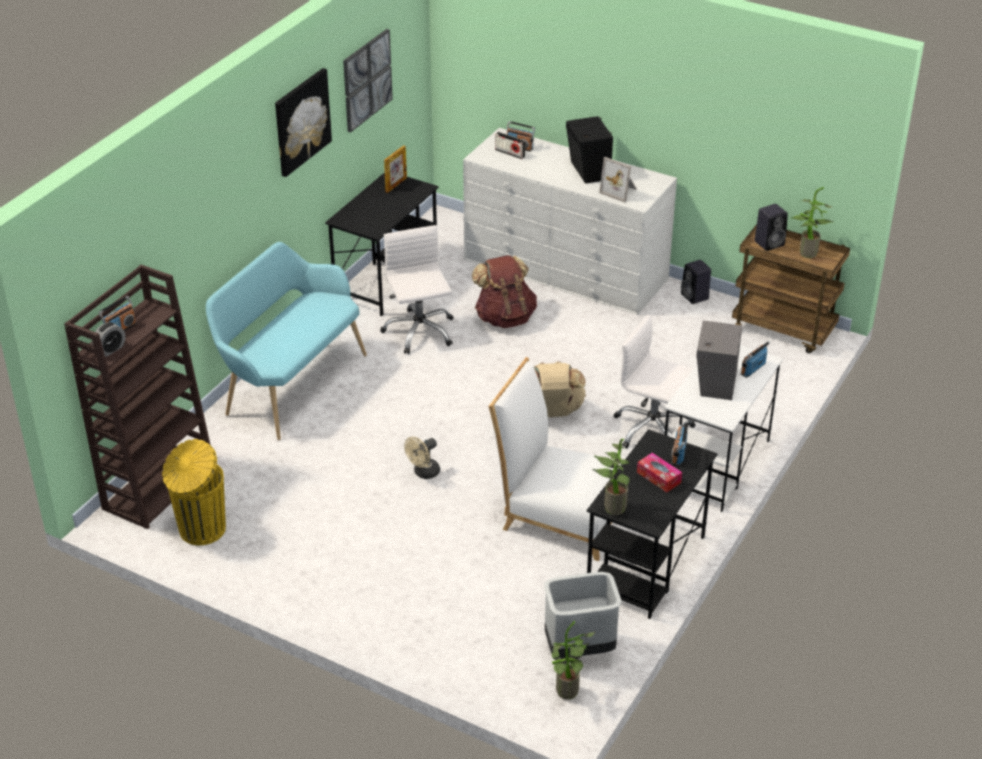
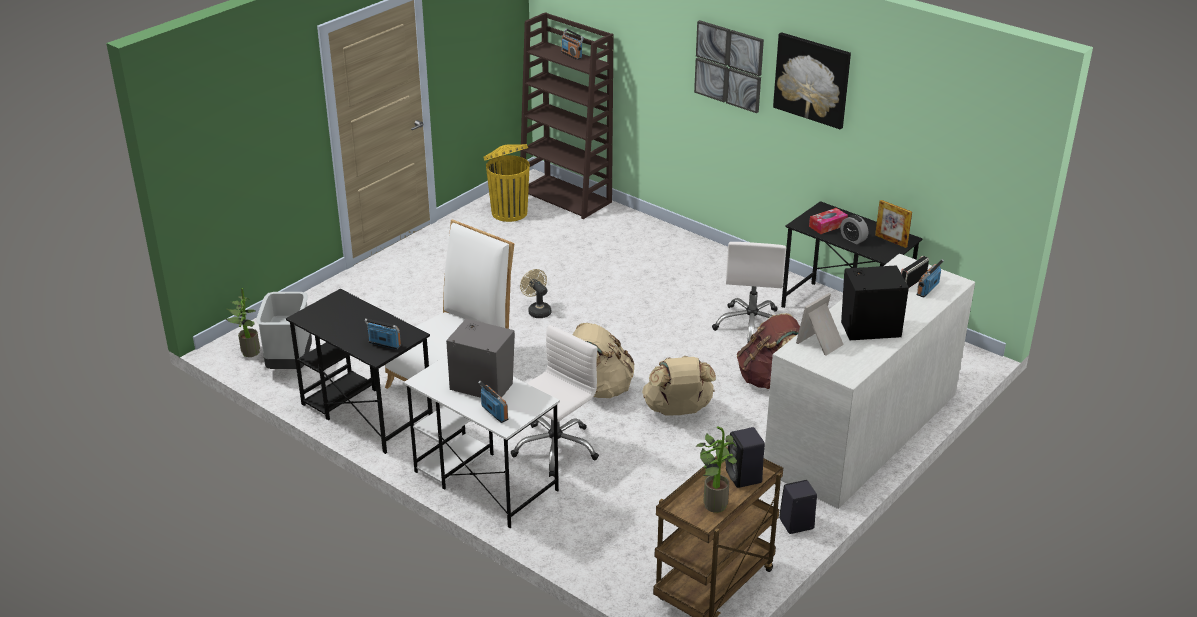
camera: 100 degrees right, 5 degrees down
alarm clock [92,322,126,357] -> alarm clock moved to [840,215,868,244]
turquoise bench [206,242,367,440] -> none
picture [343,29,393,133] -> picture moved to [694,20,764,113]
white office chair [380,225,454,354] -> white office chair turned 105 degrees clockwise [712,242,786,342]
potted plant [592,439,631,515] -> none
tissue box [637,453,682,492] -> tissue box moved to [809,208,848,234]
none -> beige backpack [642,356,716,416]

